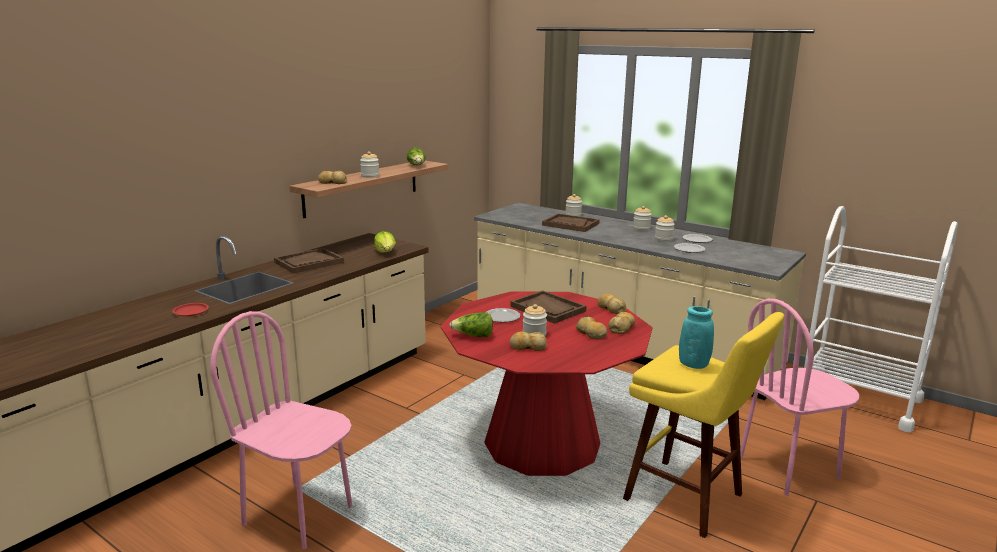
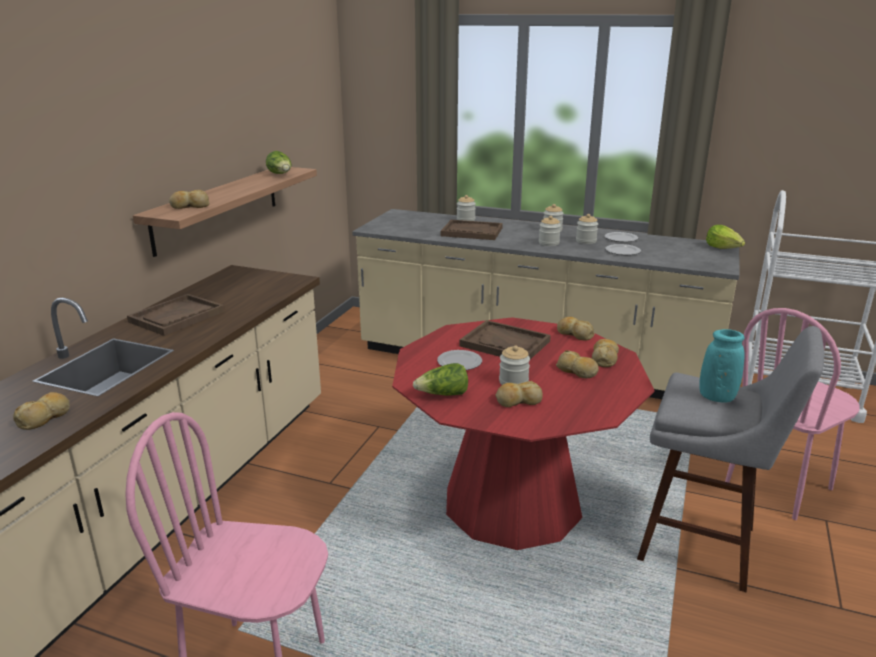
camera: 15 degrees left, 5 degrees up
red plate [172,303,209,316] -> bread [13,392,70,430]
jar [360,151,379,178] -> jar moved to [539,216,561,246]
lettuce [374,231,396,252] -> lettuce moved to [706,225,745,249]
yellow stool [623,312,784,538] -> grey stool [637,326,824,592]

